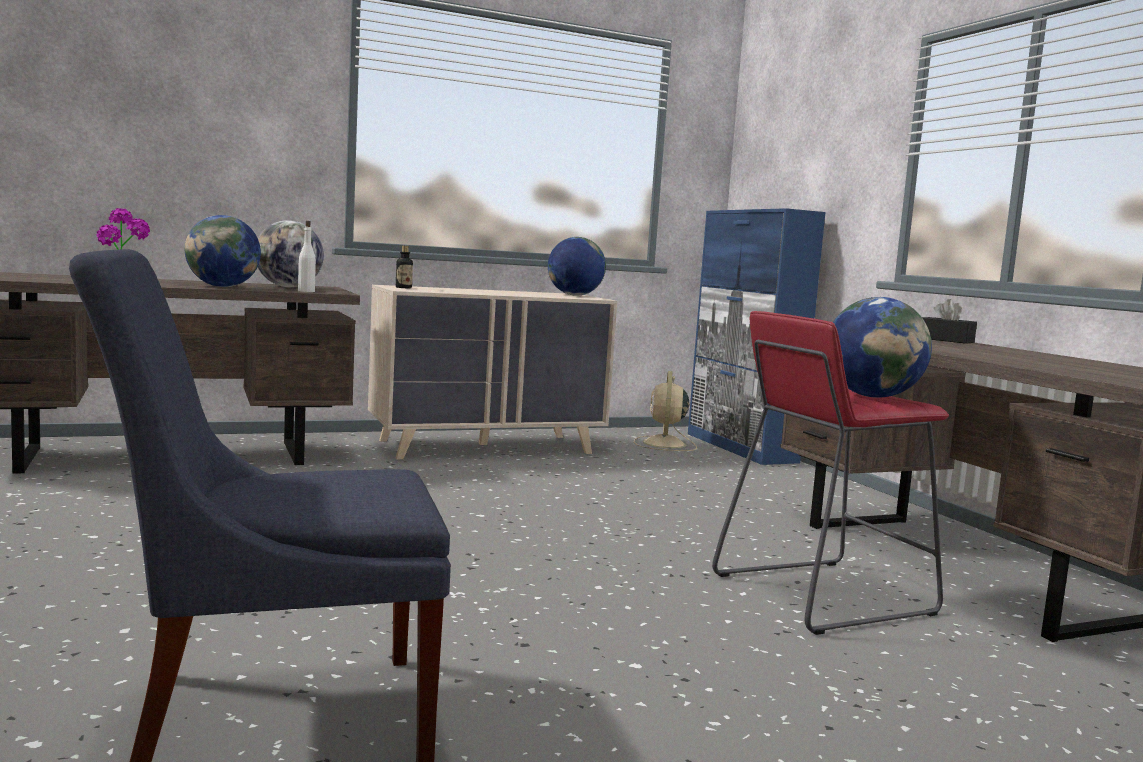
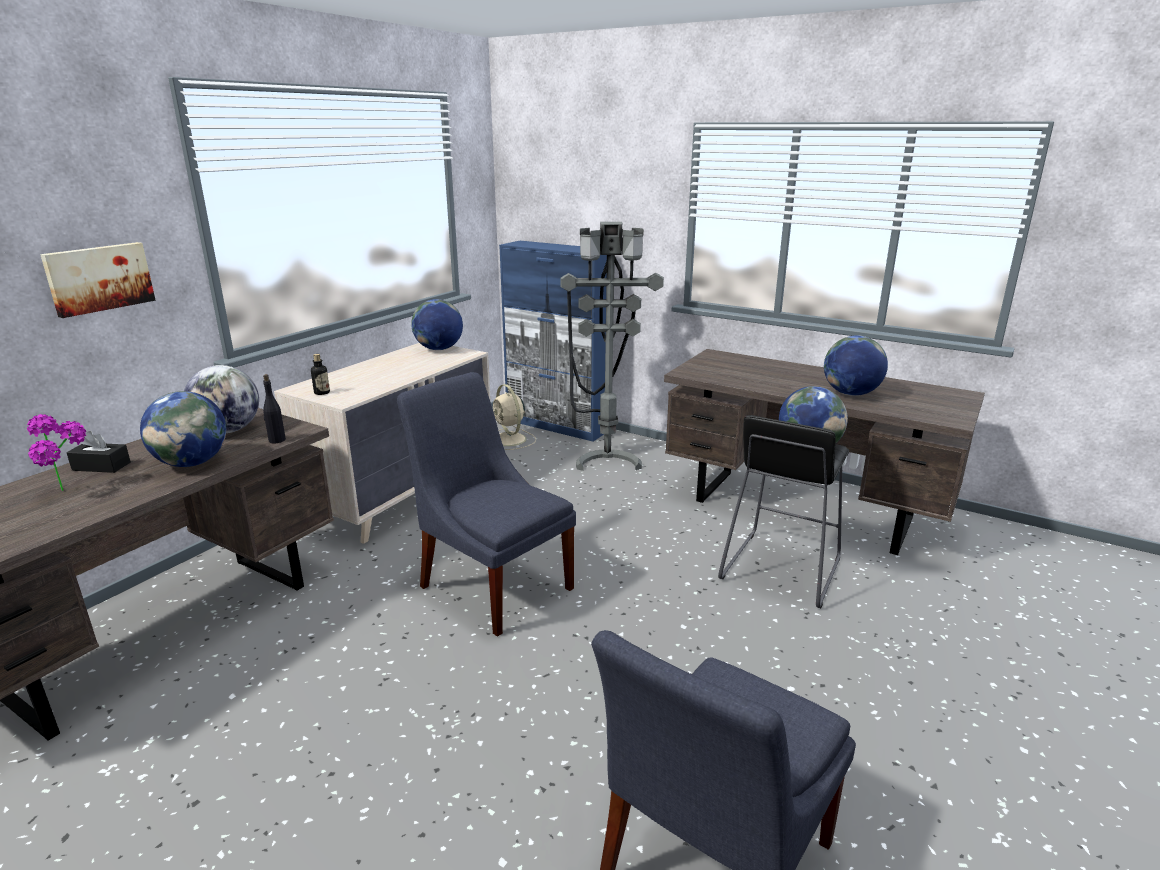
camera: 35 degrees left, 15 degrees up
white bottle [298,221,316,292] -> black bottle [263,374,286,443]
red stool [712,311,949,635] -> black stool [718,415,849,608]
black tissue box [922,299,977,344] -> black tissue box moved to [67,431,131,473]
none -> picture [40,242,156,318]
none -> blue chair [397,372,576,637]
none -> grey floor lamp [561,222,664,471]
none -> globe [824,336,888,396]

